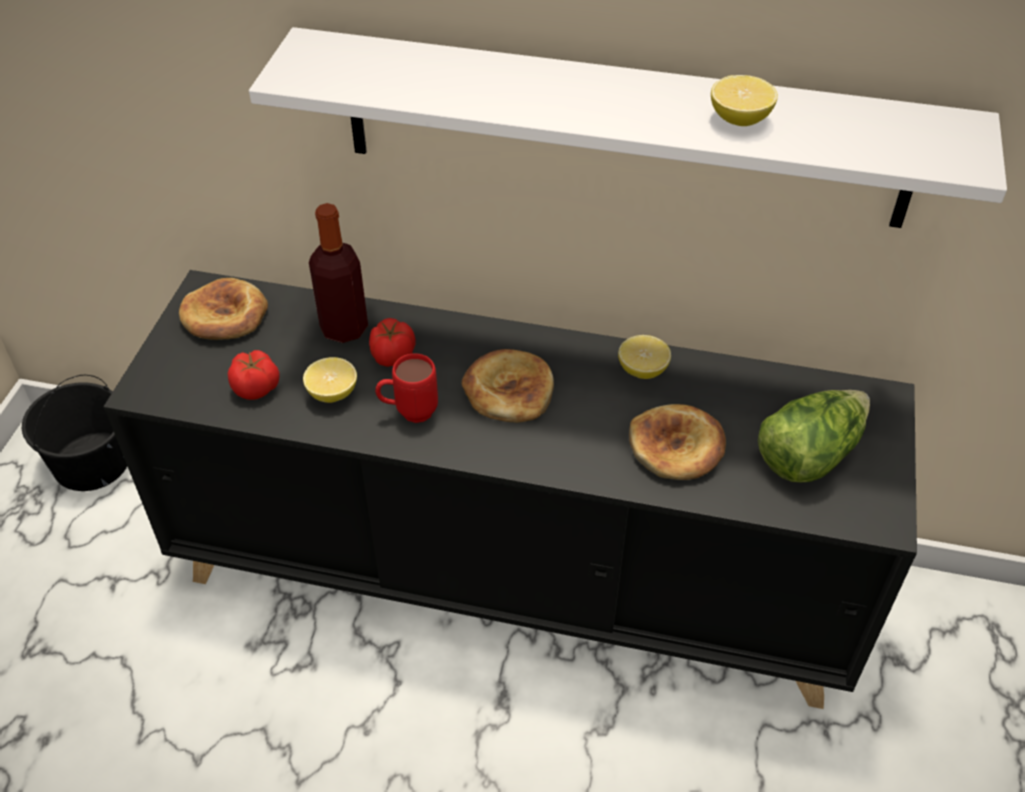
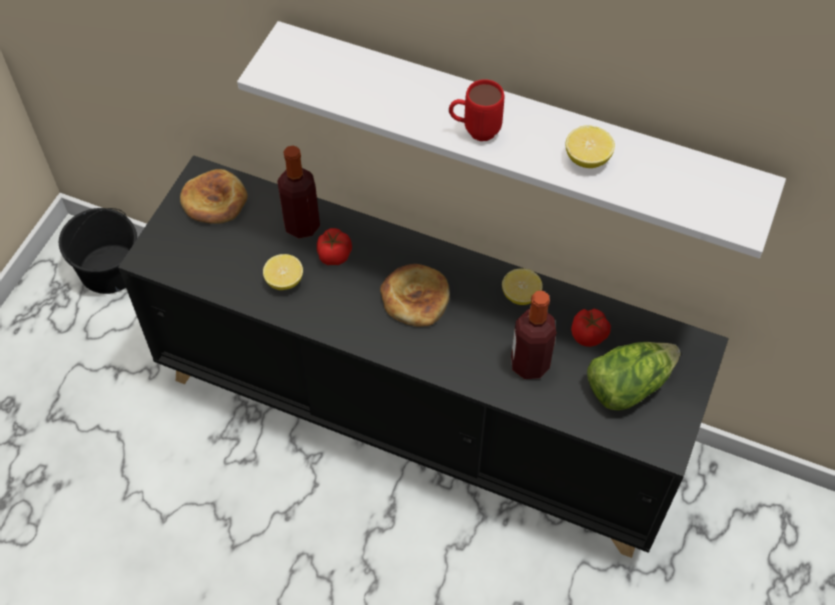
camera: 10 degrees right, 10 degrees up
tomato [228,350,280,400] -> tomato moved to [571,308,611,347]
red mug [375,353,438,423] -> red mug moved to [449,79,504,141]
bread [629,404,726,480] -> bottle [511,291,556,379]

